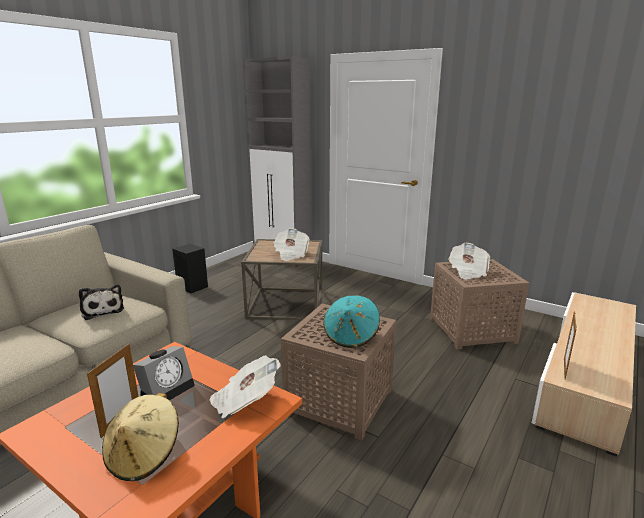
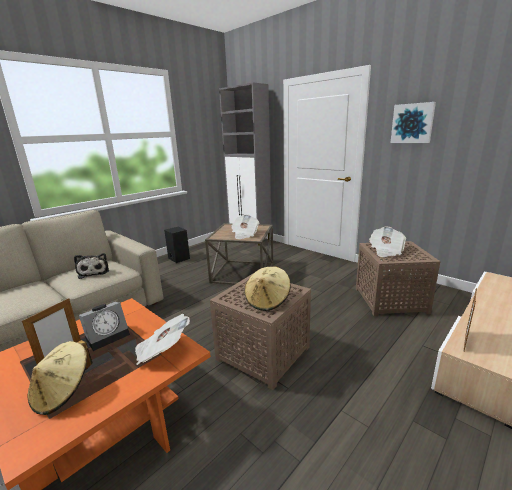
camera: 10 degrees right, 0 degrees up
turquoise hat [323,295,380,348] -> beige hat [245,266,291,311]
none -> picture [390,102,436,143]

